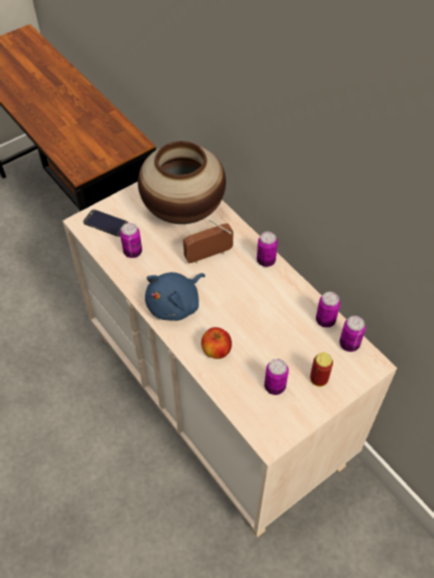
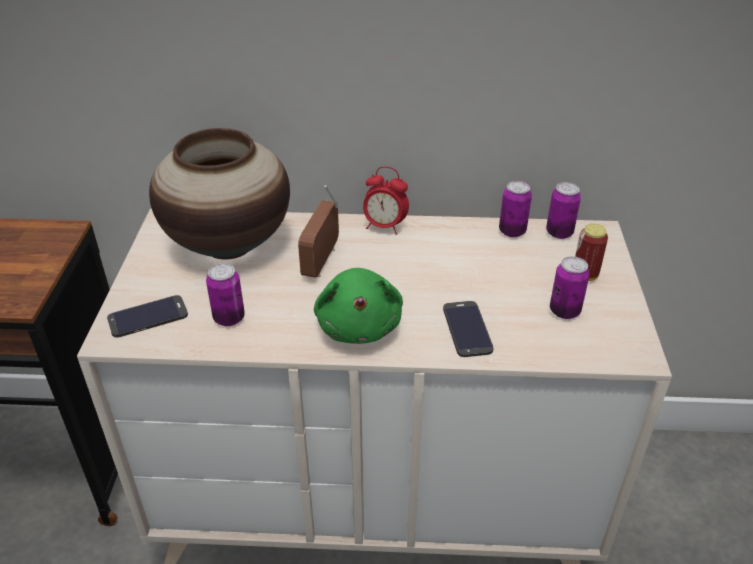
camera: 50 degrees left, 15 degrees down
blue plush toy [145,272,205,321] -> green plush toy [314,268,403,344]
apple [201,327,232,359] -> phone [443,301,493,357]
can [257,232,278,267] -> alarm clock [363,166,409,235]

